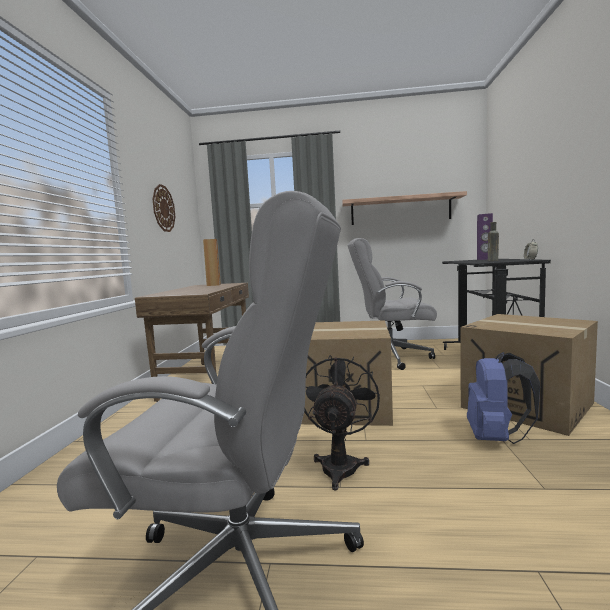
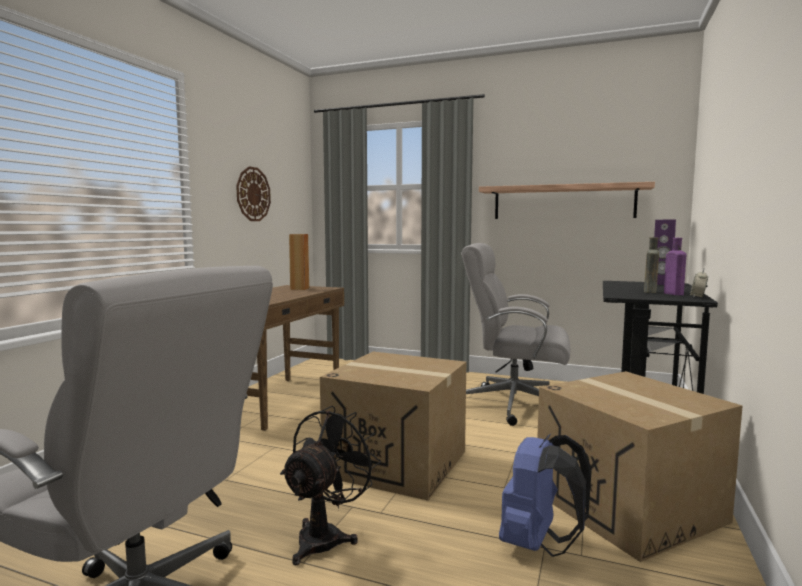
camera: 15 degrees right, 0 degrees up
none -> purple bottle [664,238,686,295]

